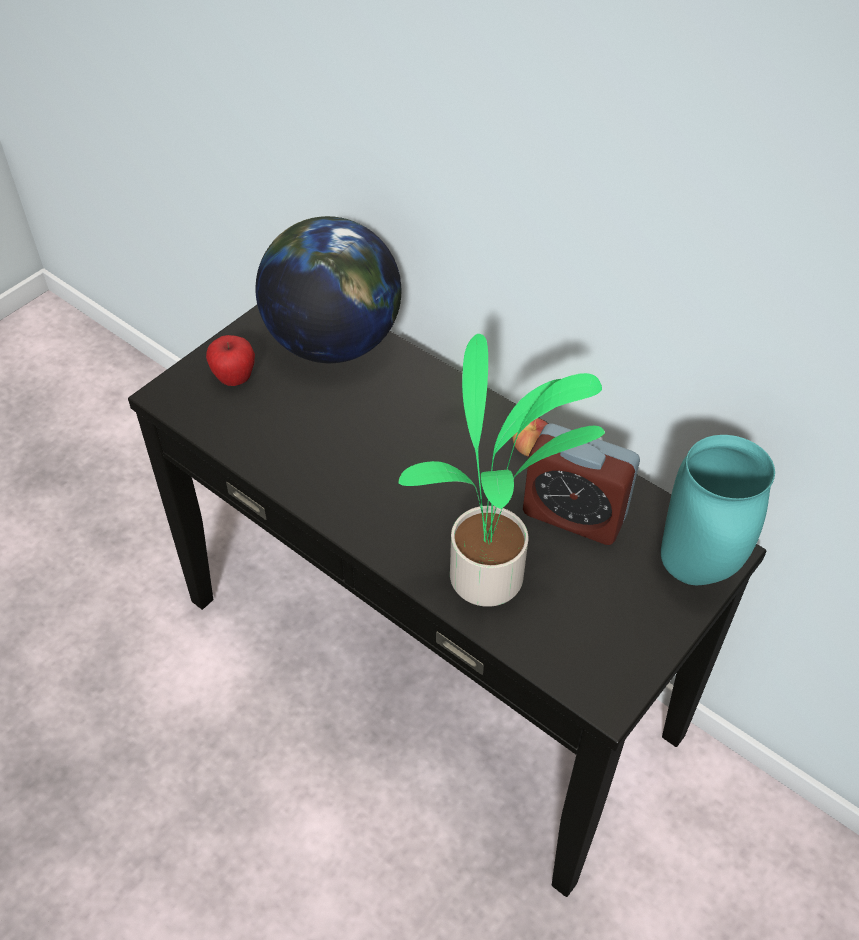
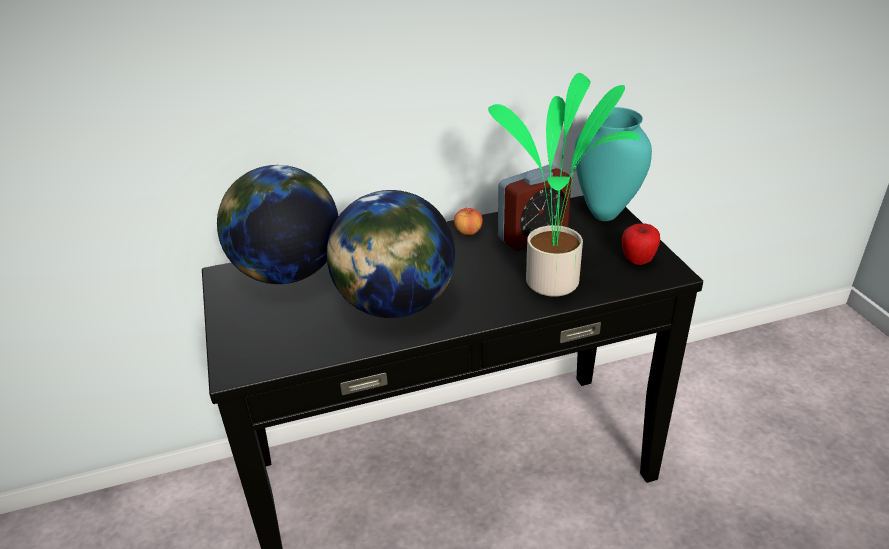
camera: 55 degrees left, 15 degrees down
apple [206,335,255,386] -> apple moved to [622,223,660,265]
none -> globe [327,190,455,318]

